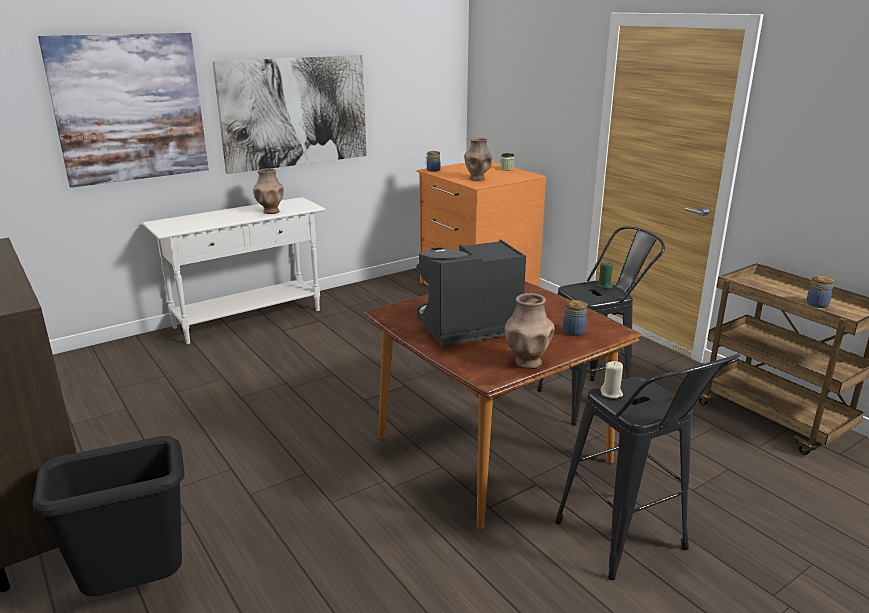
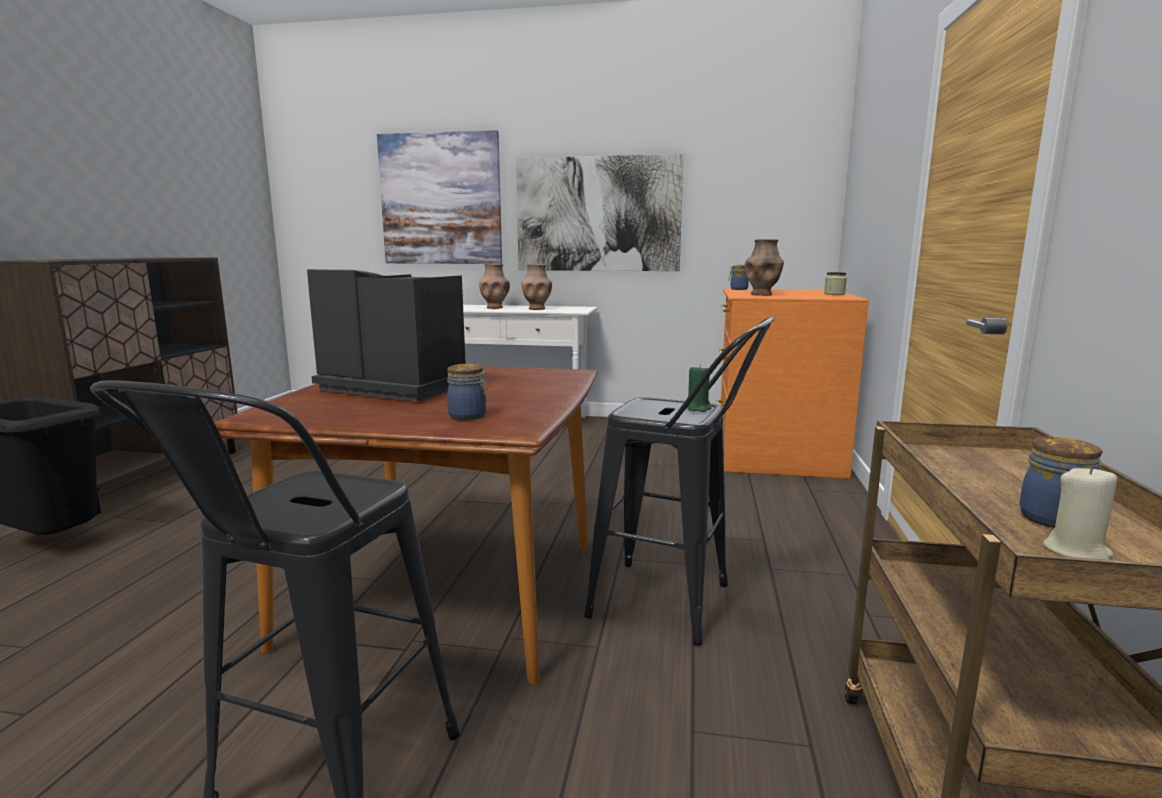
camera: 45 degrees right, 10 degrees down
brown vase [505,293,555,369] -> brown vase moved to [479,264,510,309]
beige candle [600,361,623,398] -> beige candle moved to [1043,465,1117,560]

